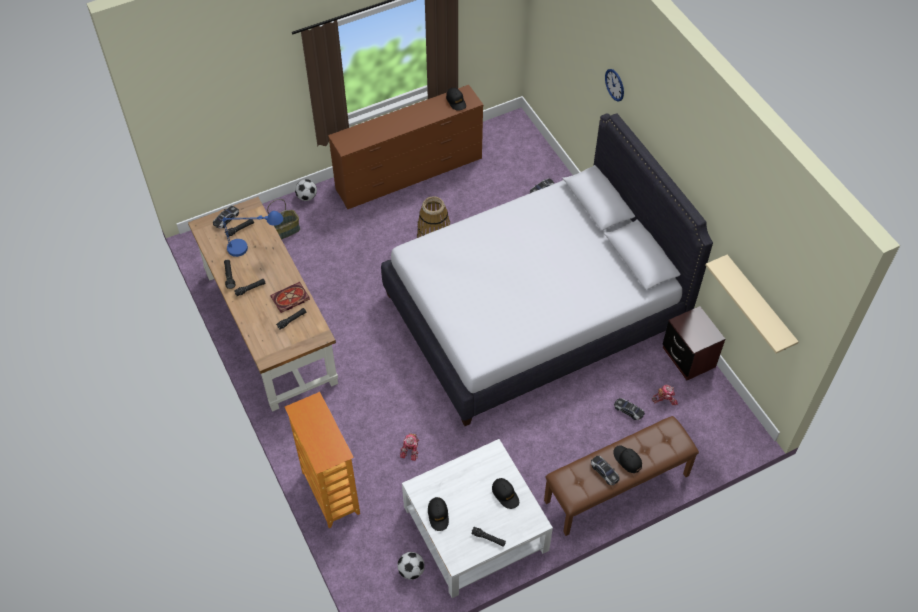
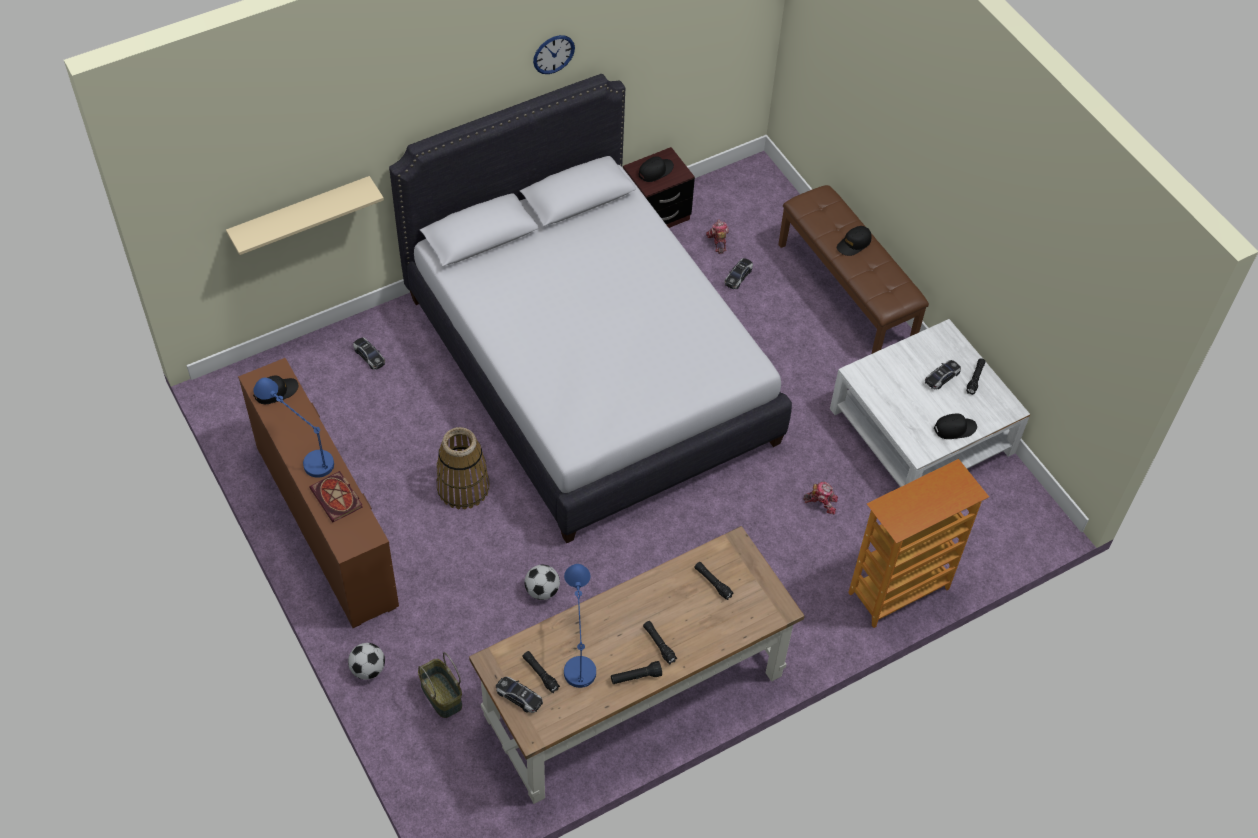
camera: 95 degrees left, 0 degrees up
book [270,282,310,313] -> book moved to [310,471,363,522]
football [398,552,425,580] -> football moved to [524,565,560,600]
black cap [492,478,519,509] -> black cap moved to [639,156,674,182]
toy car [591,456,620,485] -> toy car moved to [925,360,961,389]
wall clock [605,69,624,102] -> wall clock moved to [533,35,575,74]
beige shelf [705,255,799,354] -> beige shelf moved to [226,176,384,255]
none -> blue table lamp [253,378,334,478]

